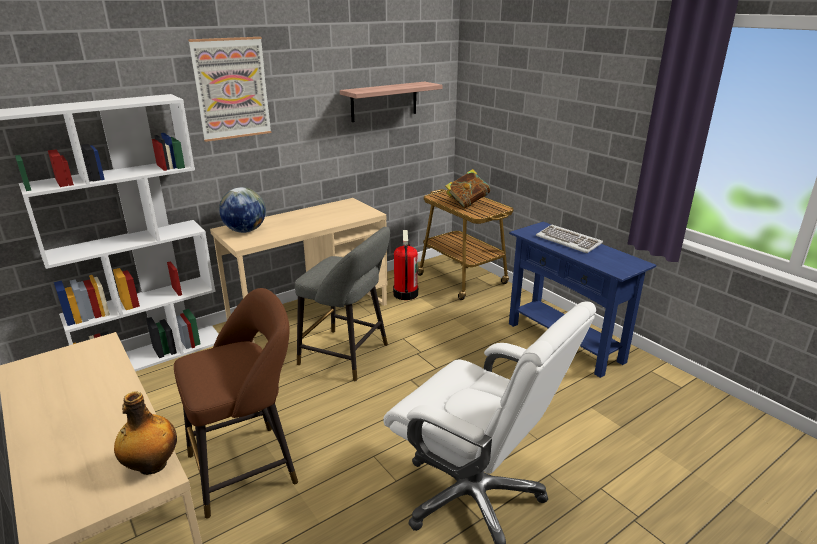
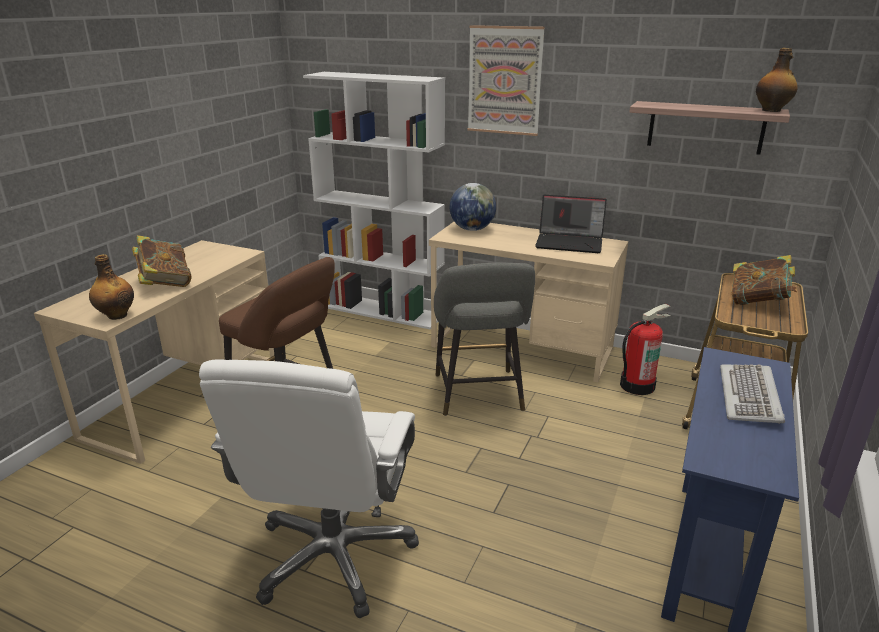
camera: 60 degrees right, 0 degrees up
none -> book [132,235,191,287]
none -> laptop [535,195,607,253]
none -> bottle [756,48,798,112]

